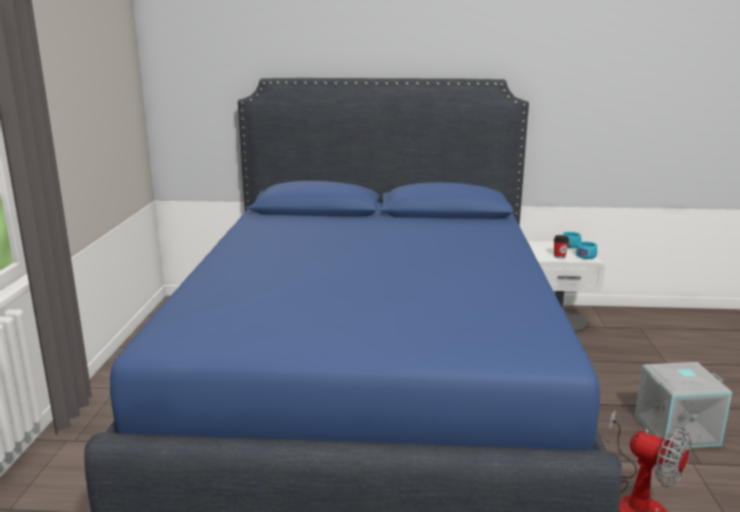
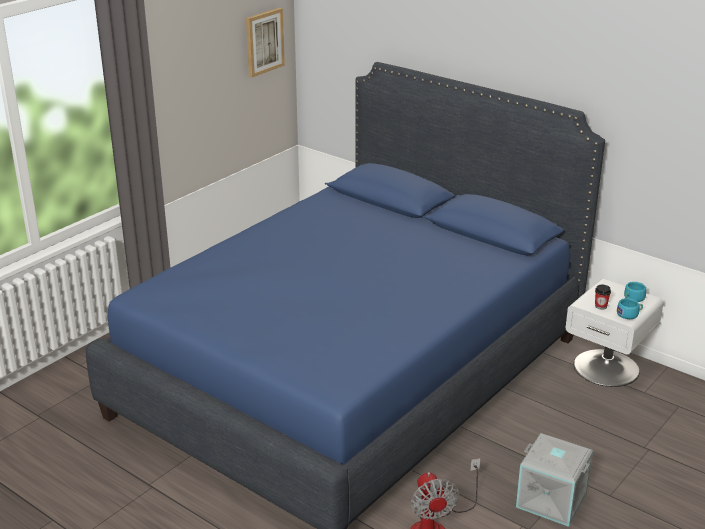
camera: 35 degrees right, 10 degrees up
none -> picture [246,8,285,77]

